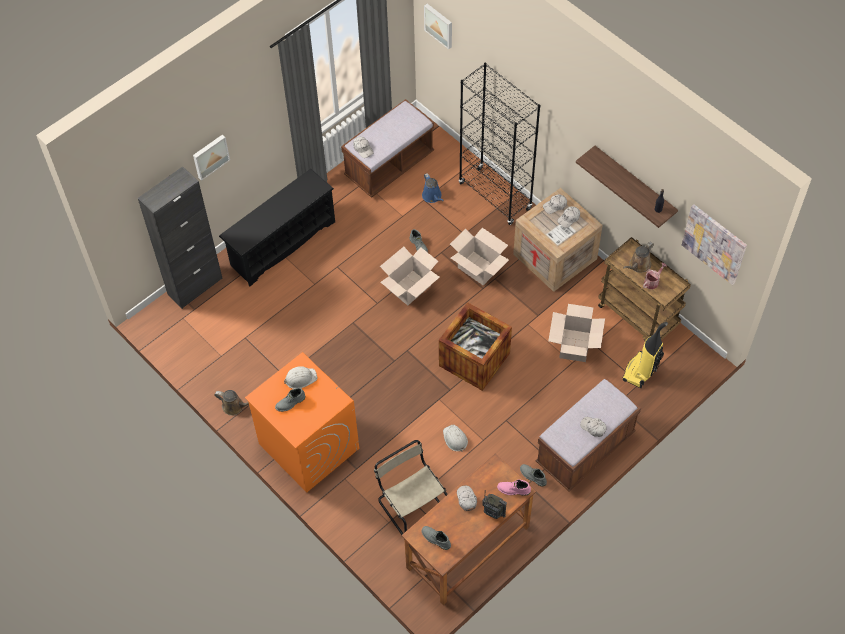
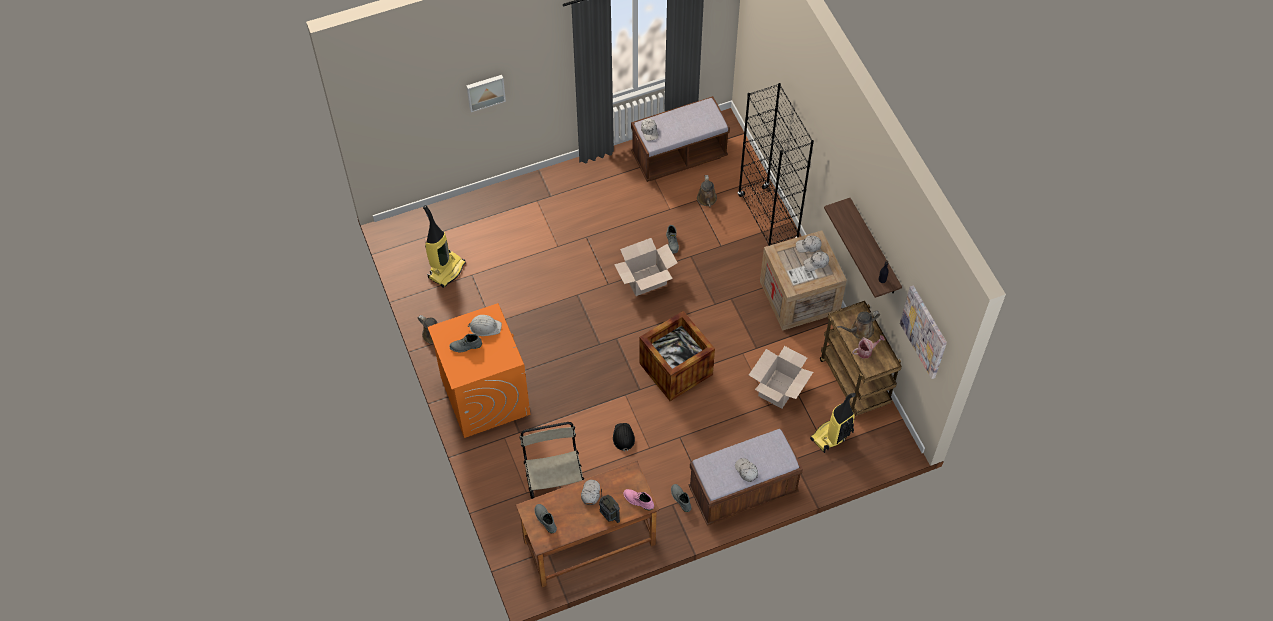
camera: 20 degrees right, 0 degrees up
black cabinet [138,166,223,309] -> none
black shoe rack [219,169,335,286] -> none
blue watering can [422,173,444,203] -> brown watering can [697,175,717,207]
picture [424,4,452,49] -> none
white hard hat [443,425,468,452] -> black hard hat [613,423,635,452]
cardboard box [450,228,509,285] -> none
none -> vacuum cleaner [423,205,466,288]

